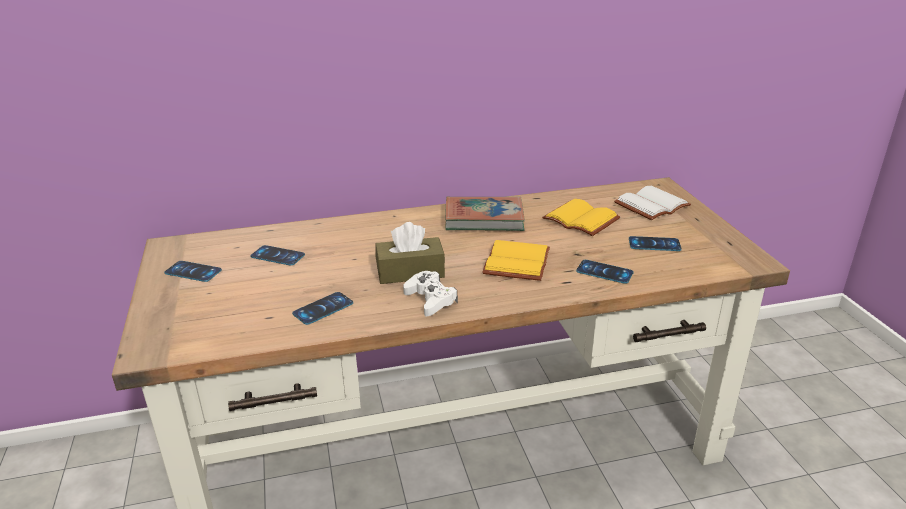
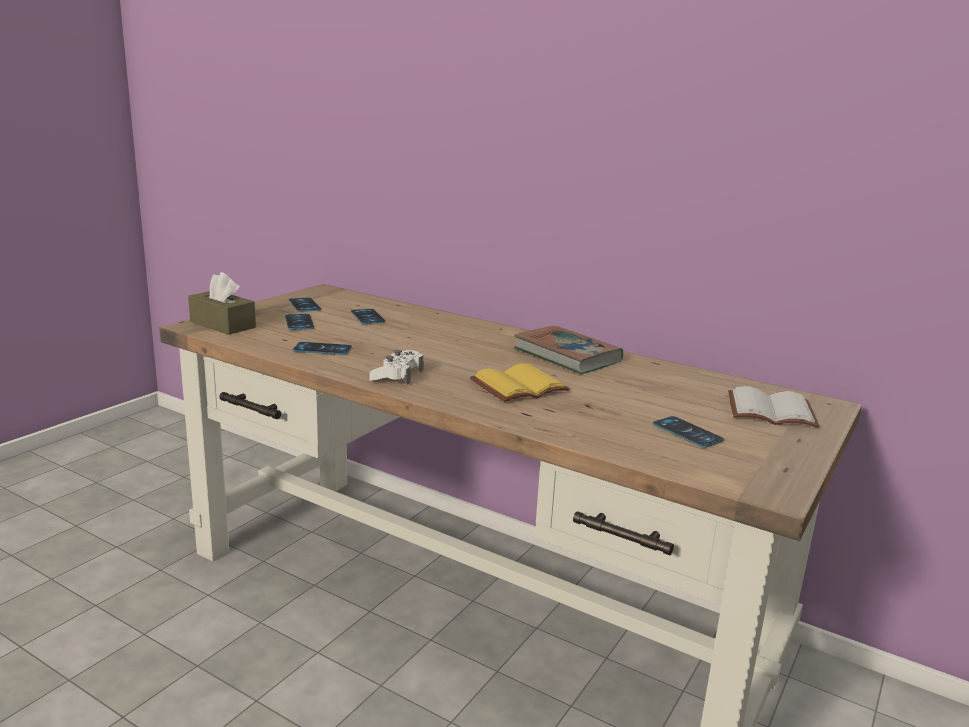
camera: 45 degrees right, 10 degrees down
brown tissue box [375,222,445,284] -> brown tissue box moved to [188,272,256,335]
yellow book [542,199,620,236] -> none
phone [576,260,634,284] -> phone moved to [285,314,314,330]

